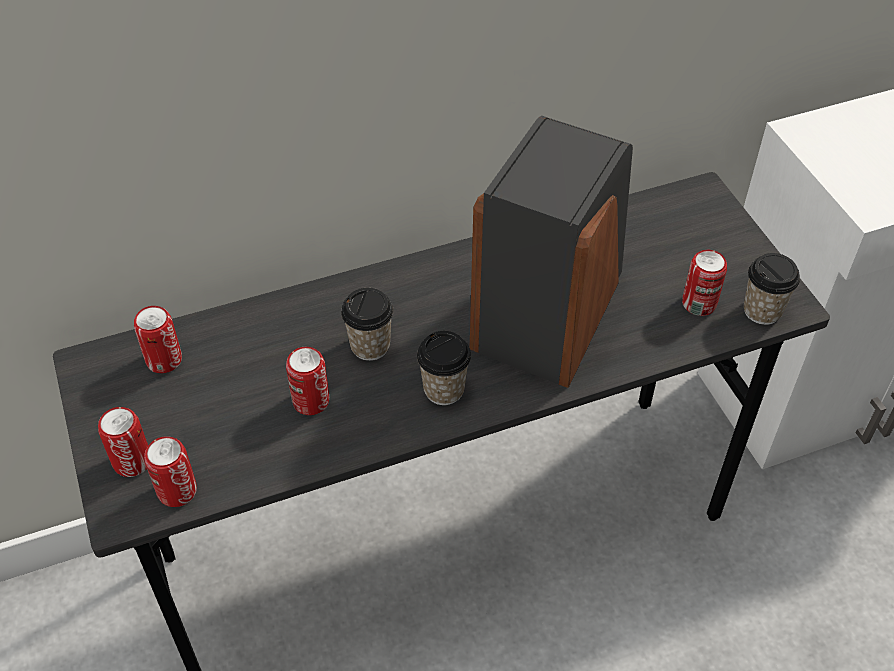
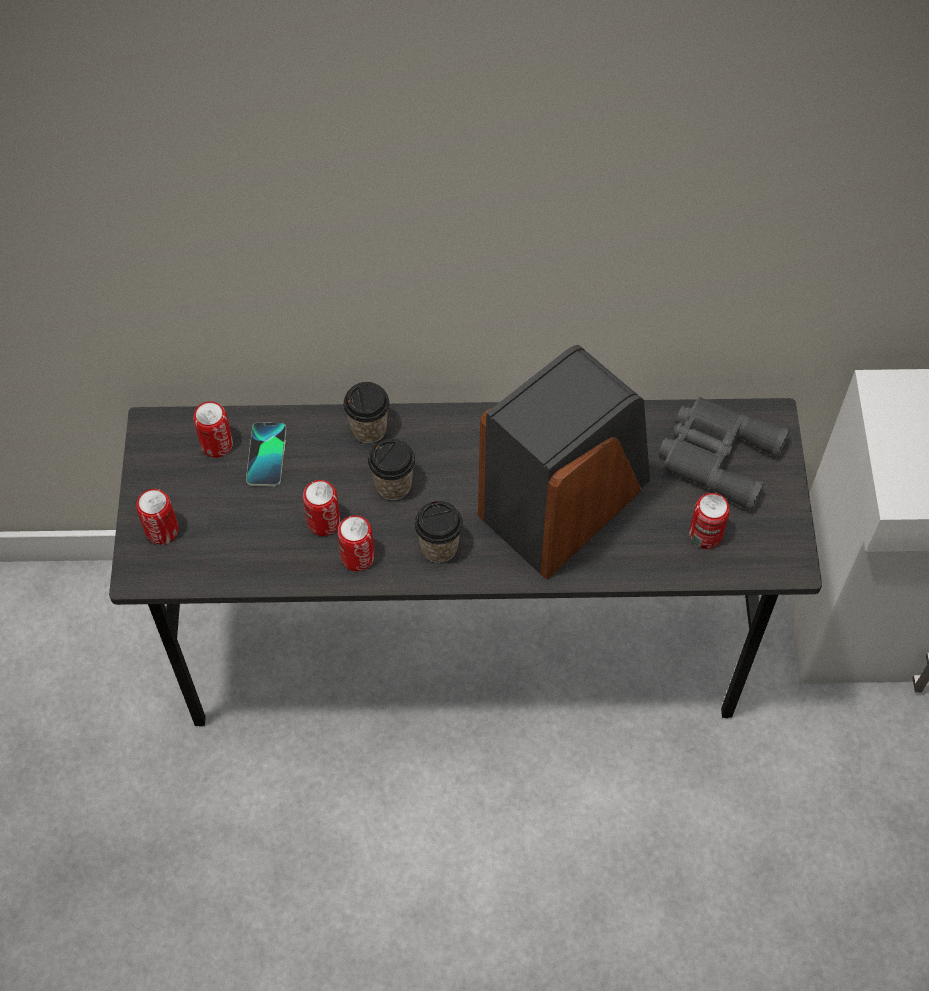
camera: 20 degrees right, 10 degrees up
can [144,436,197,507] -> can moved to [337,515,375,571]
cup [744,253,800,325] -> cup moved to [343,382,390,443]
none -> phone [246,422,286,487]
none -> grey binoculars [659,397,790,511]

